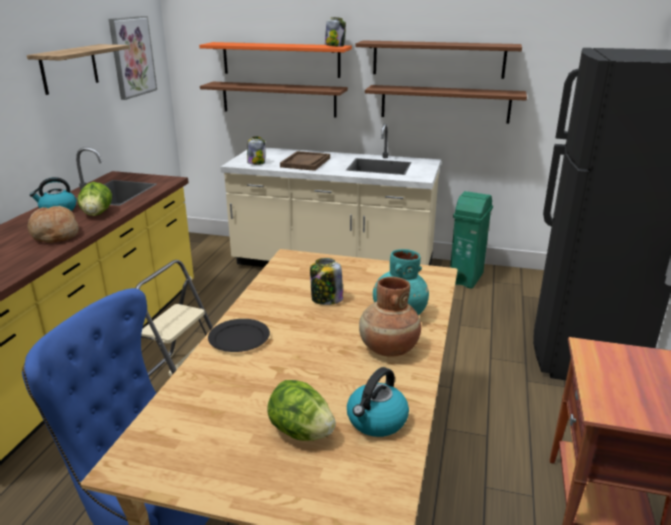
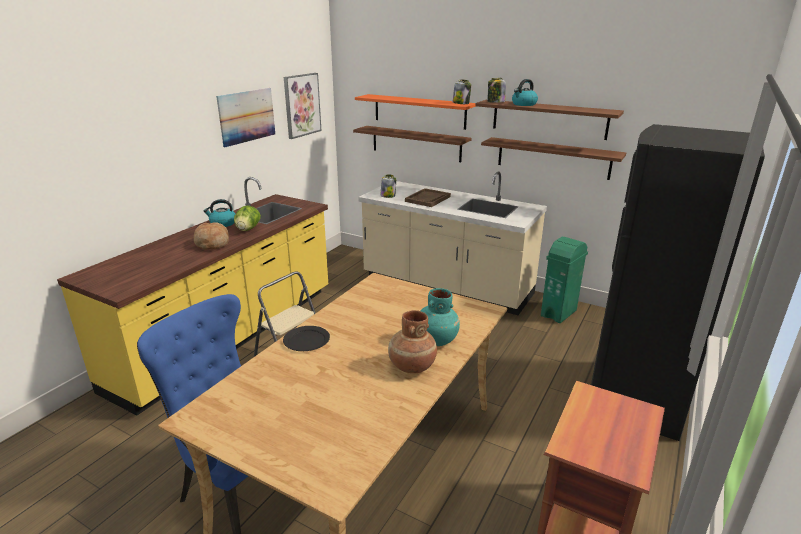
camera: 15 degrees right, 0 degrees up
shelf [27,44,129,95] -> picture [216,88,275,147]
lettuce [267,380,336,441] -> none
jar [310,258,343,305] -> jar moved to [487,78,506,103]
kettle [347,367,409,437] -> kettle moved to [512,79,538,106]

